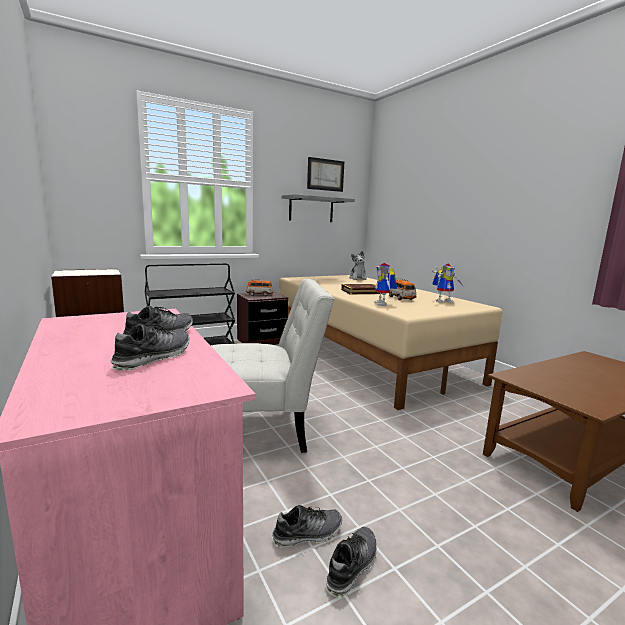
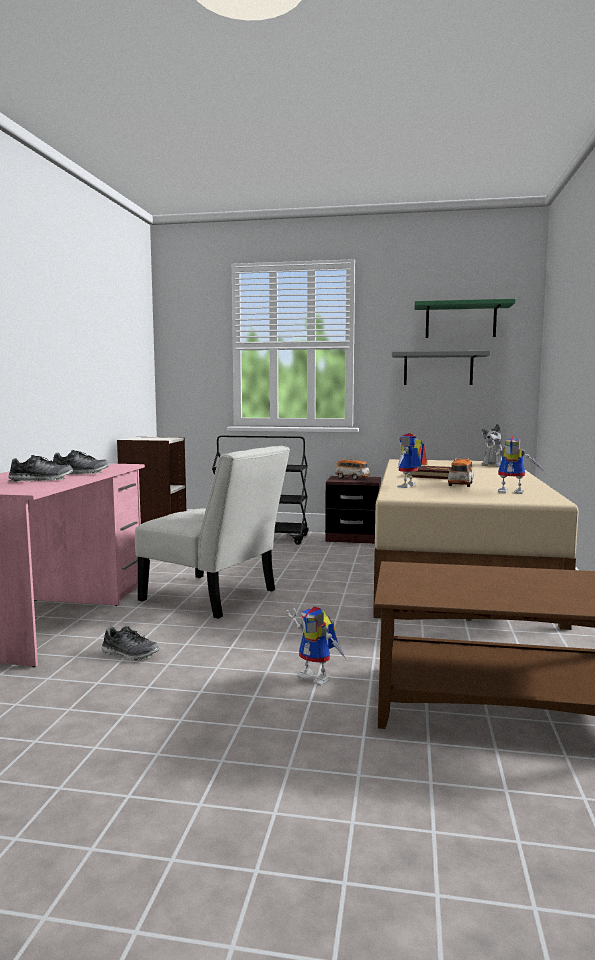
camera: 40 degrees right, 5 degrees down
picture [307,157,344,192] -> green shelf [414,299,516,338]
shoe [326,527,377,598] -> none
none -> toy robot [287,607,347,686]

